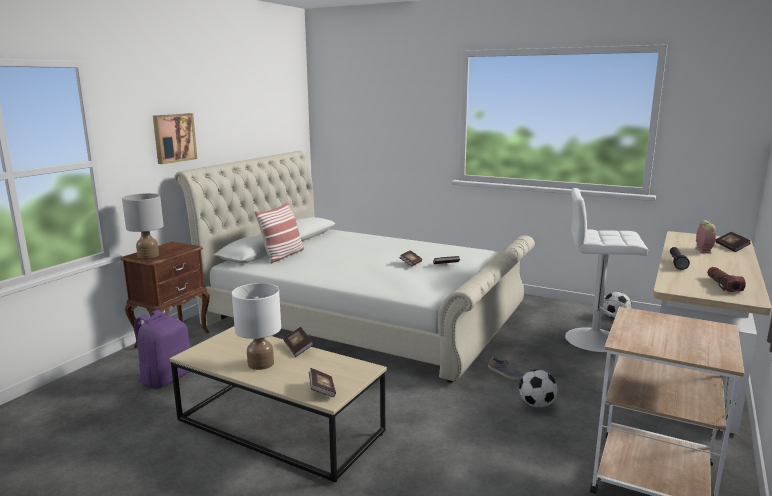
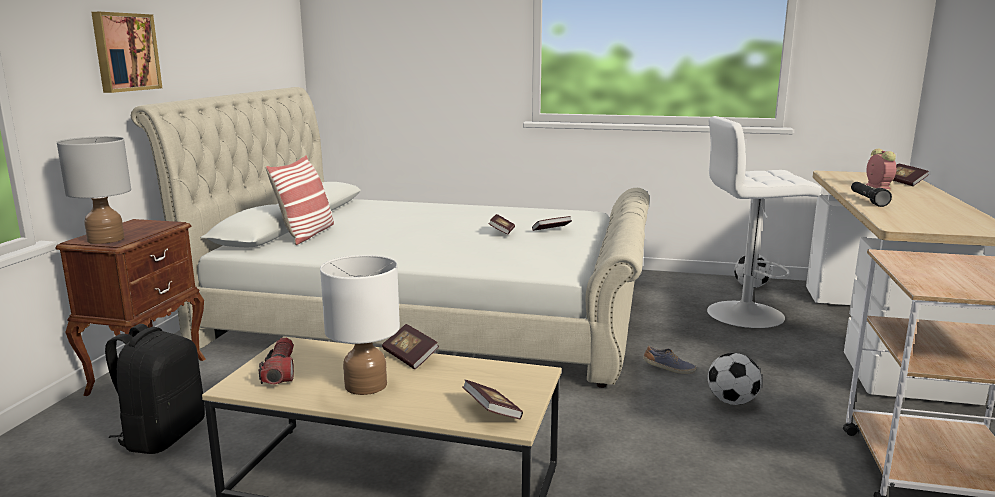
camera: 15 degrees left, 0 degrees up
purple backpack [134,310,190,389] -> black backpack [105,324,205,454]
flashlight [707,267,746,292] -> flashlight moved to [258,337,294,384]

